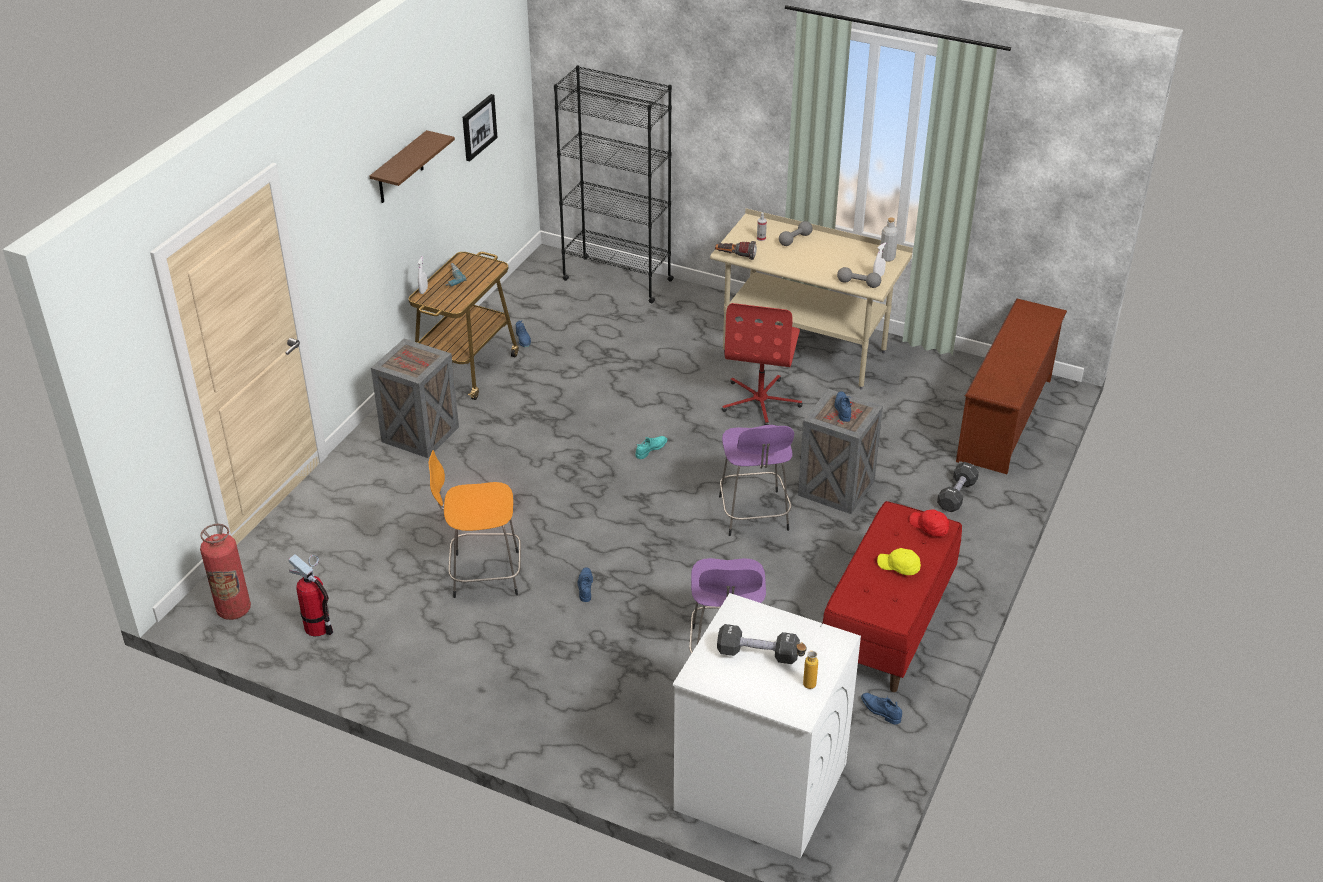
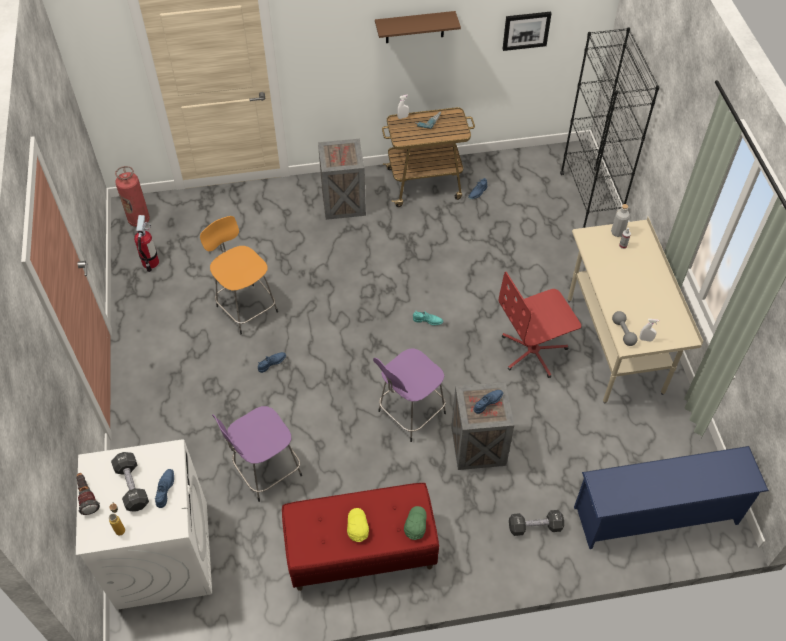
camera: 55 degrees right, 15 degrees up
flashlight [715,241,757,260] -> flashlight moved to [76,473,100,515]
grey dumbbell [779,221,813,246] -> none
blue shoe [861,693,902,724] -> blue shoe moved to [155,469,174,508]
grey bottle [881,217,898,261] -> grey bottle moved to [611,204,630,237]
red cap [909,509,949,537] -> green cap [404,506,427,540]
brown shoe rack [956,299,1067,474] -> blue shoe rack [574,446,769,549]

